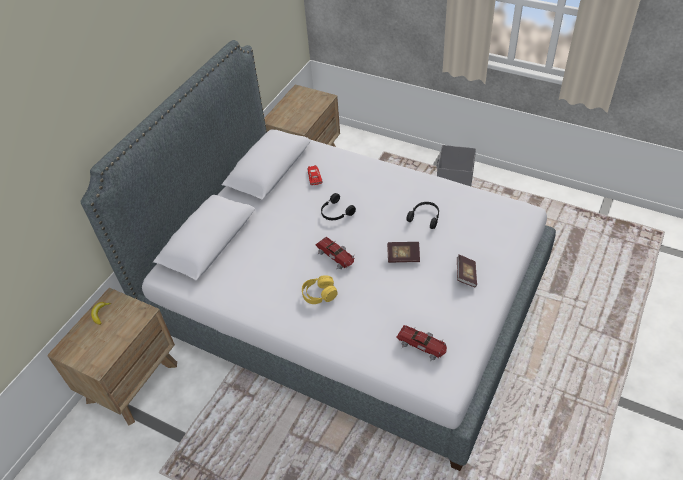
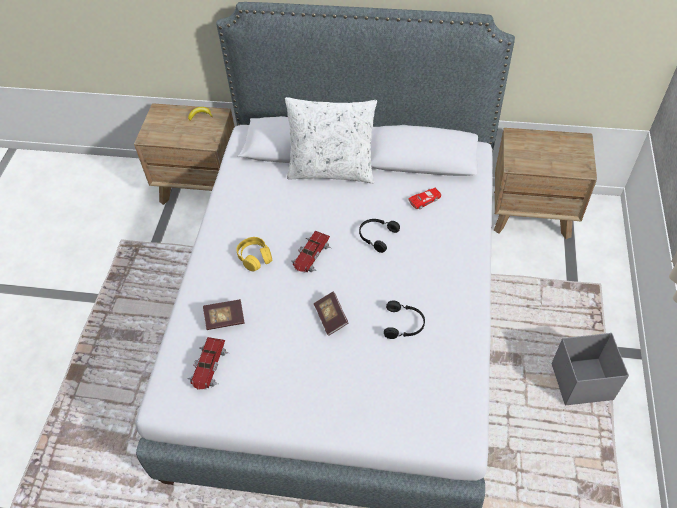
camera: 70 degrees right, 5 degrees up
book [457,254,477,287] -> book moved to [203,299,244,330]
none -> white pillow [285,97,377,184]

